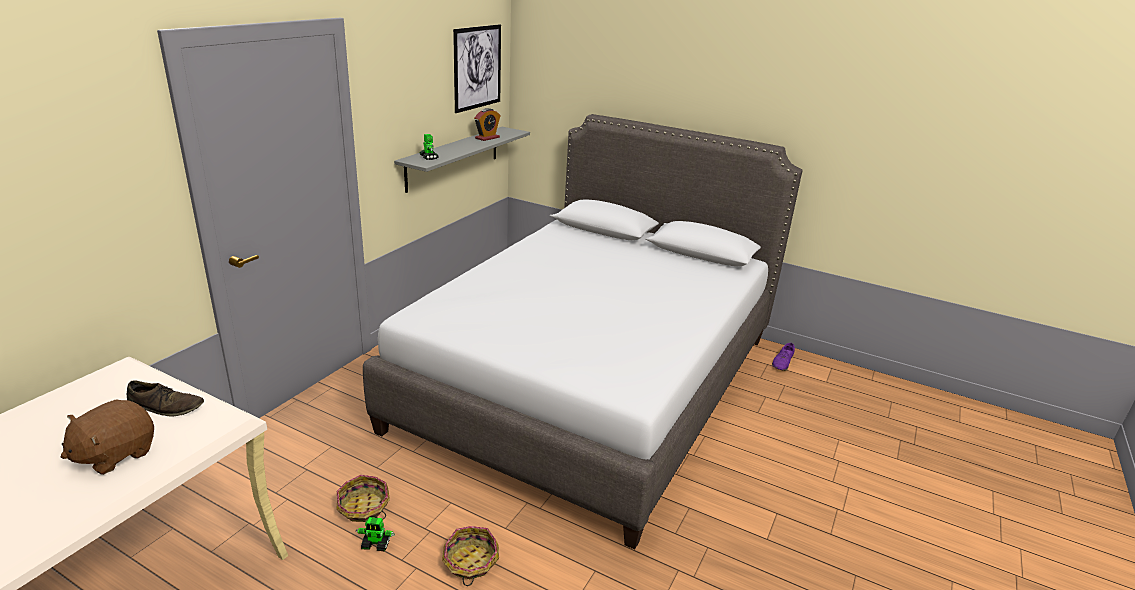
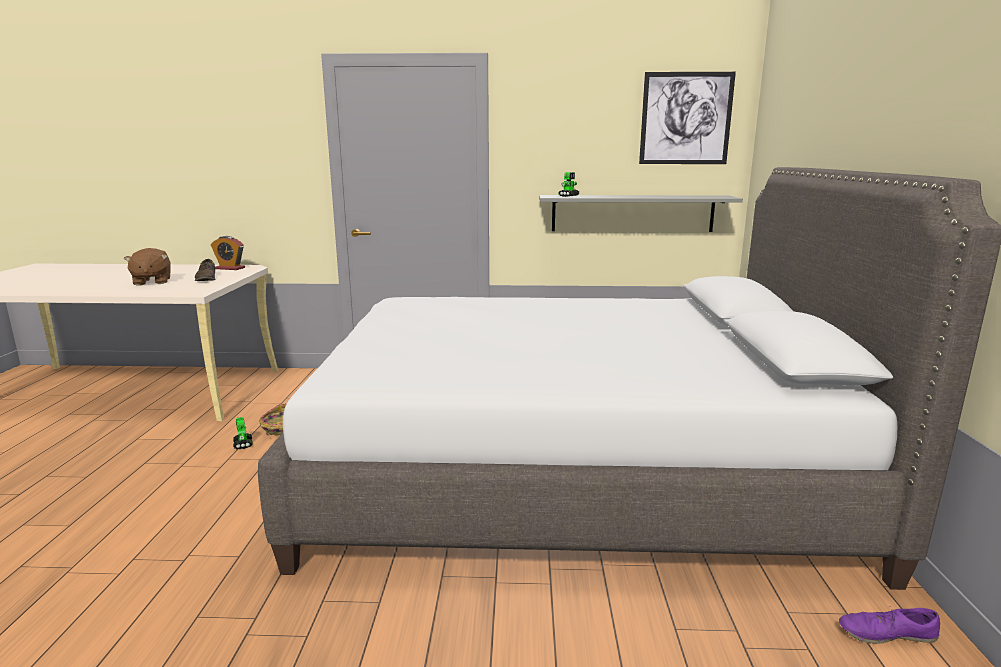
camera: 65 degrees right, 10 degrees down
brown plush toy [61,399,154,475] -> brown plush toy turned 120 degrees counterclockwise [124,248,171,286]
basket [442,526,499,586] -> none
alarm clock [474,108,500,141] -> alarm clock moved to [211,236,245,270]

